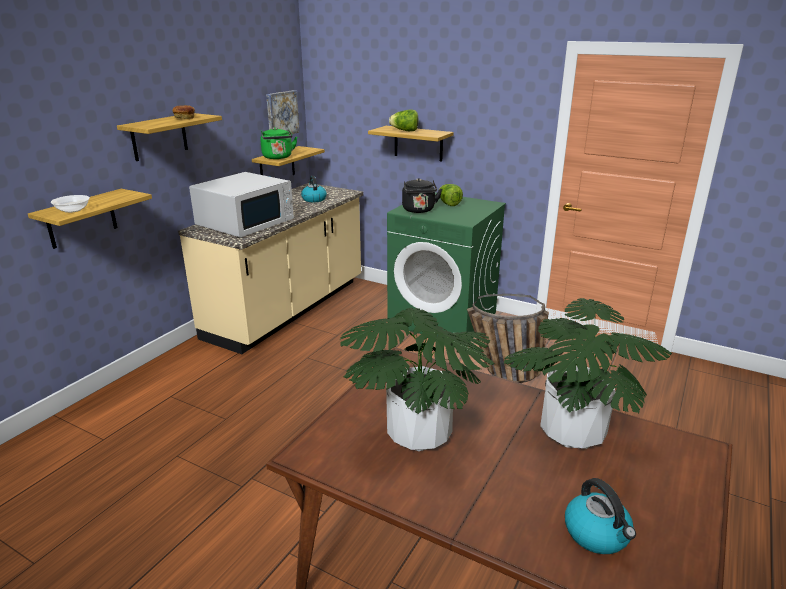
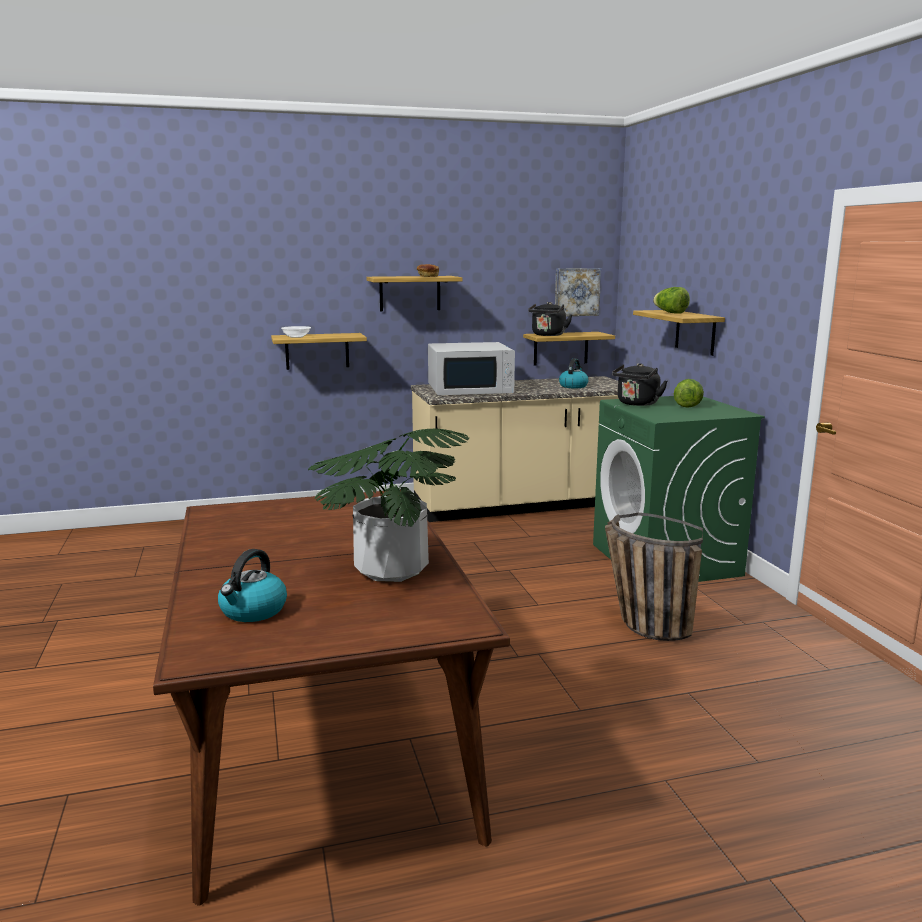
camera: 45 degrees right, 10 degrees down
green kettle [260,127,297,159] -> black kettle [528,302,572,336]
potted plant [340,308,495,451] -> none

